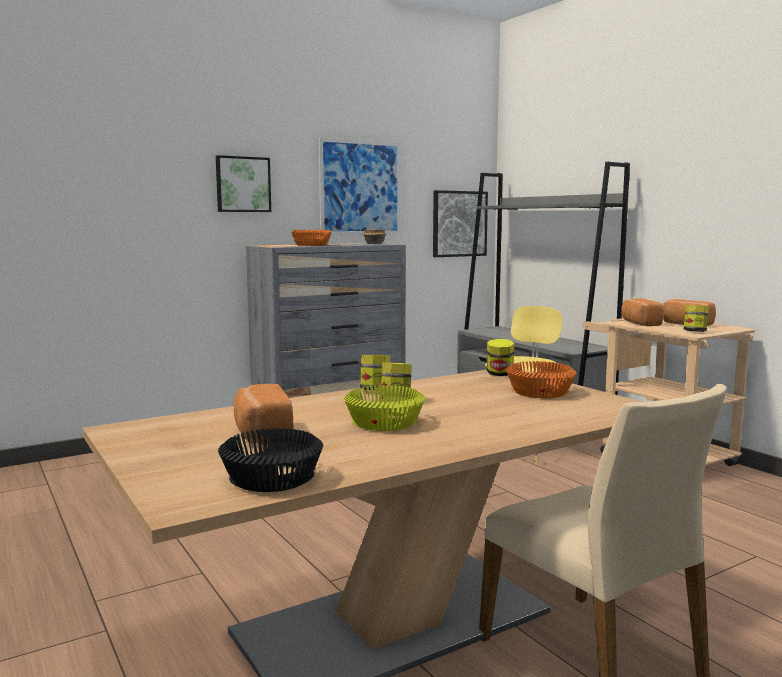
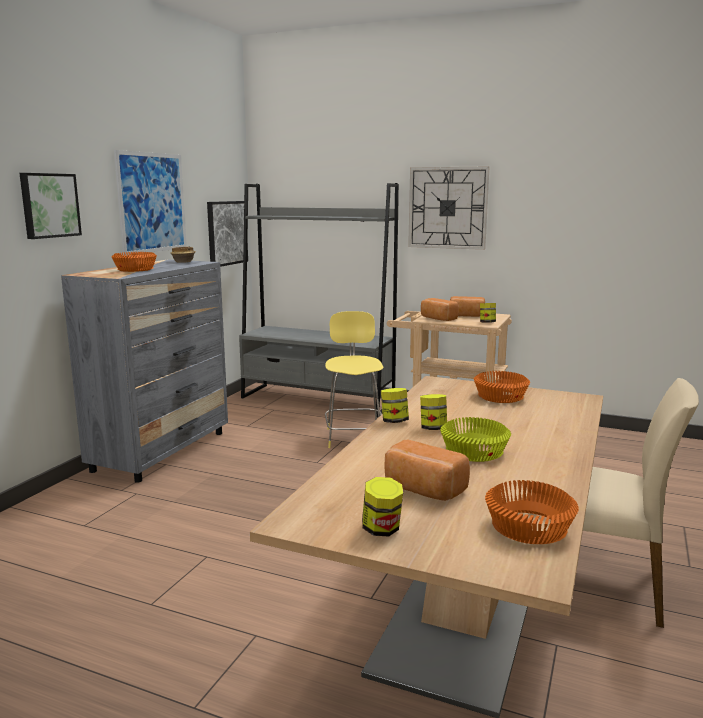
camera: 35 degrees left, 5 degrees up
black bowl [218,428,323,492] -> orange bowl [485,480,579,544]
jar [487,339,514,376] -> jar moved to [362,477,403,536]
none -> wall clock [408,166,489,250]

